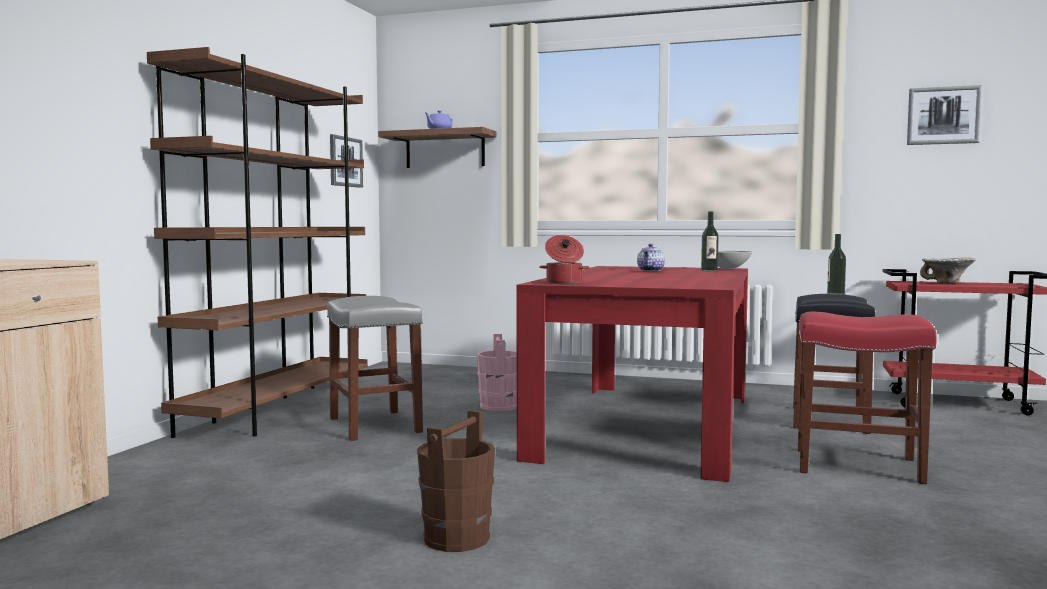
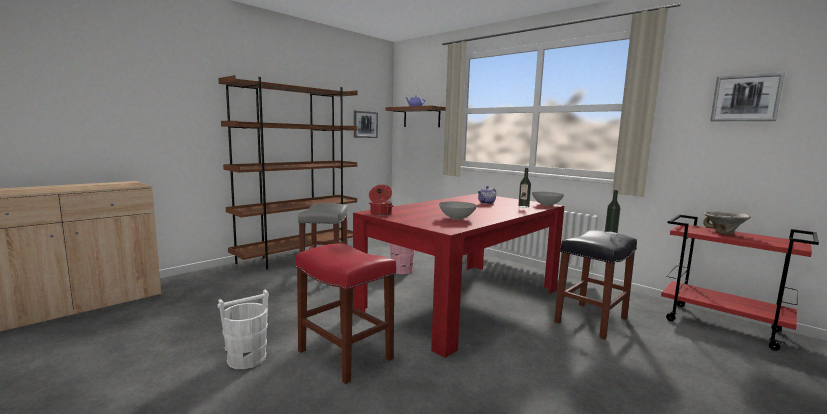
camera: 25 degrees right, 5 degrees up
brown bucket [417,410,495,552] -> white bucket [218,290,269,369]
red stool [798,312,937,484] -> red stool moved to [295,243,396,384]
none -> grey bowl [439,201,477,220]

